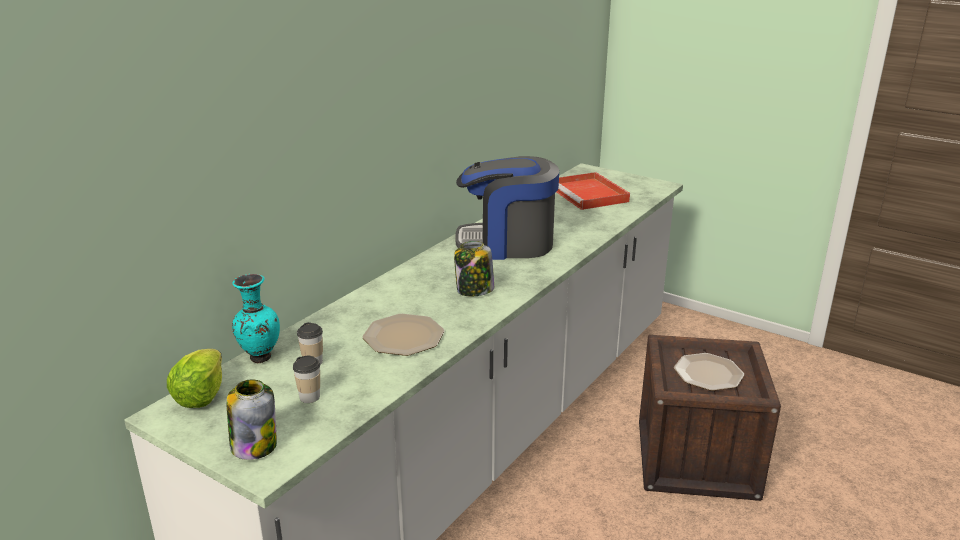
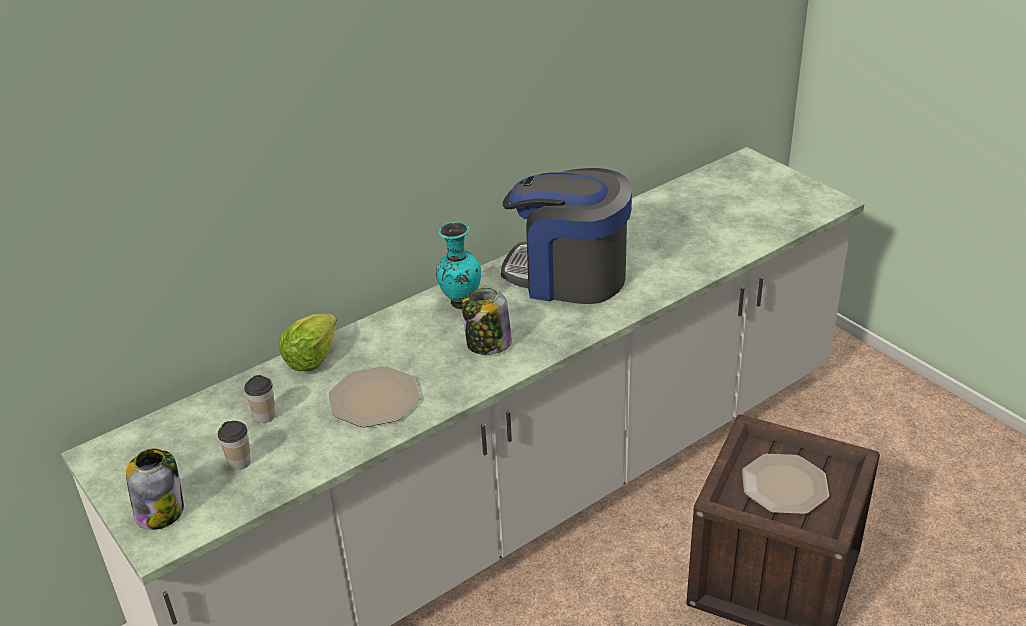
camera: 20 degrees right, 10 degrees up
lettuce [167,349,222,408] -> lettuce moved to [279,314,337,371]
turquoise vase [232,274,280,363] -> turquoise vase moved to [436,222,481,309]
red tray [557,172,630,210] -> none

